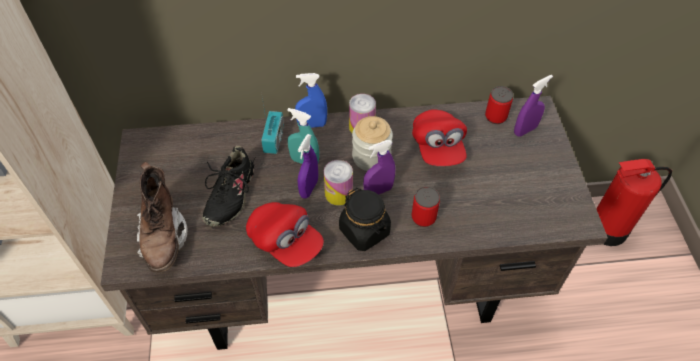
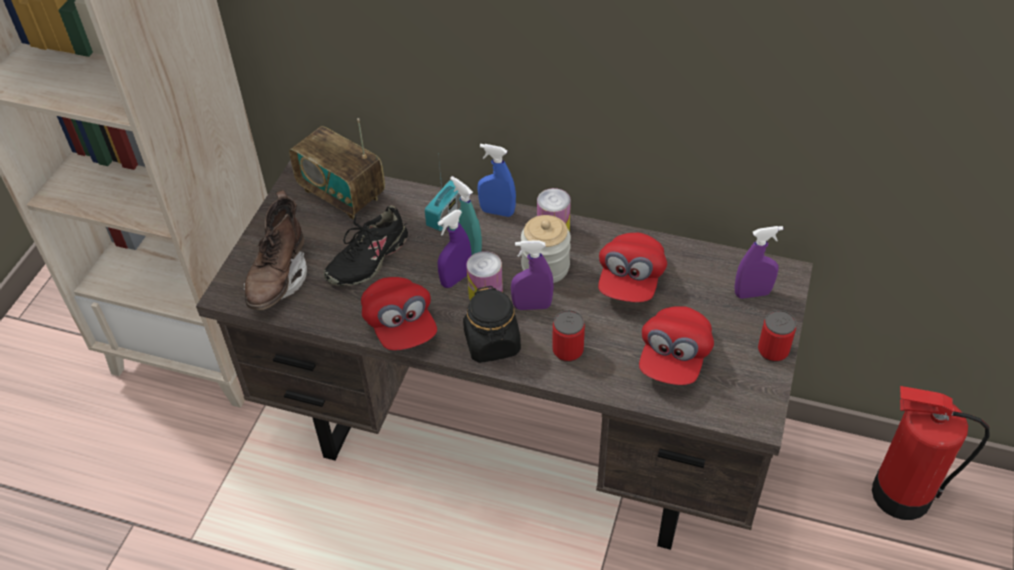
camera: 25 degrees right, 5 degrees down
can [485,86,513,124] -> can moved to [758,310,796,362]
none -> radio [289,118,385,220]
none -> red cap [639,306,714,385]

